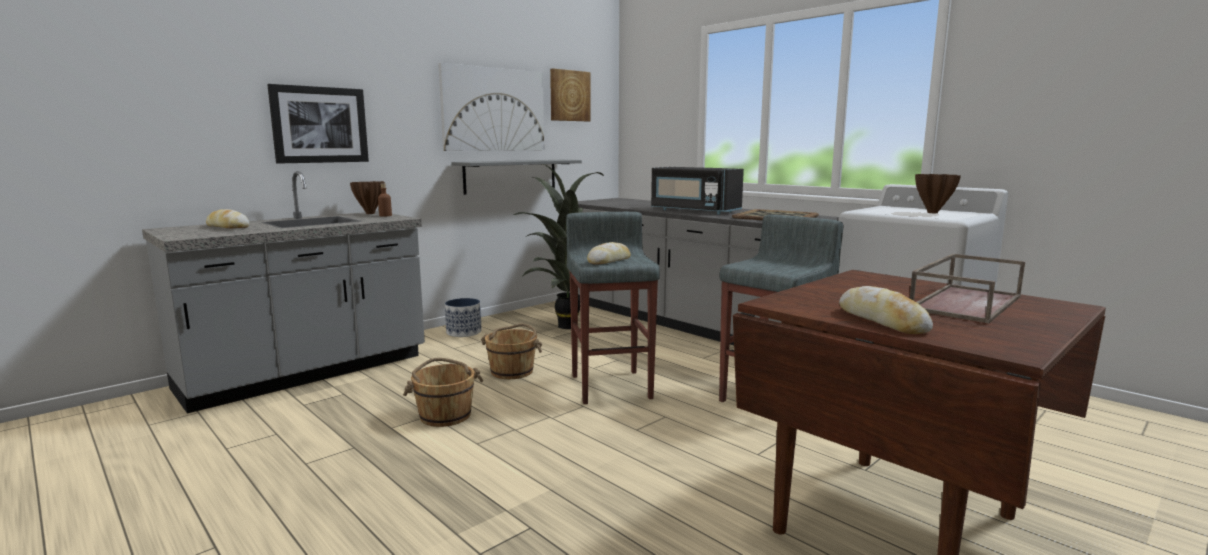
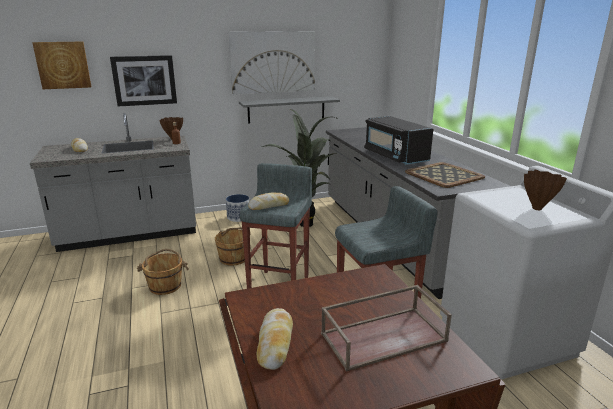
camera: 25 degrees right, 10 degrees up
picture [550,68,591,121] -> picture moved to [32,42,91,89]

